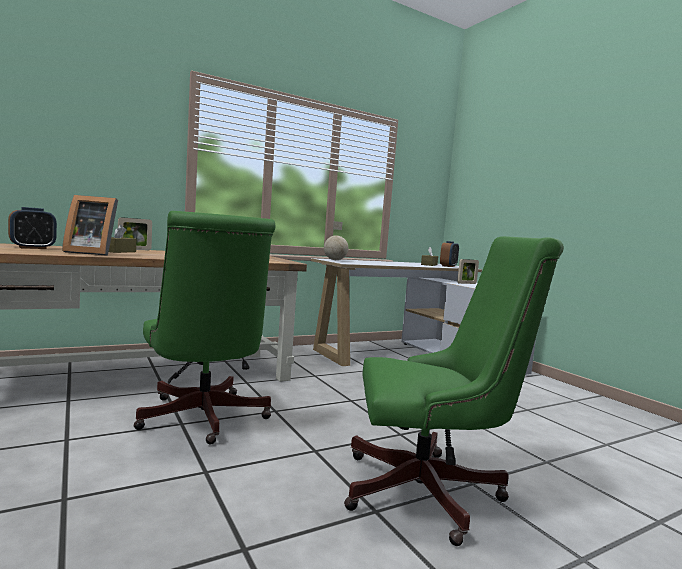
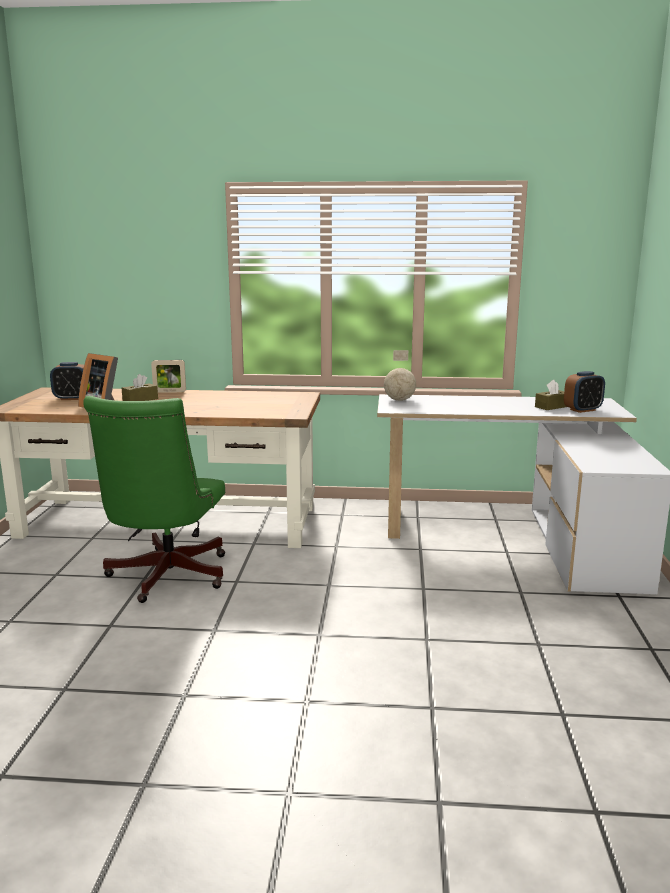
camera: 35 degrees right, 10 degrees up
green office chair [344,236,564,546] -> none
picture frame [457,259,479,284] -> none

